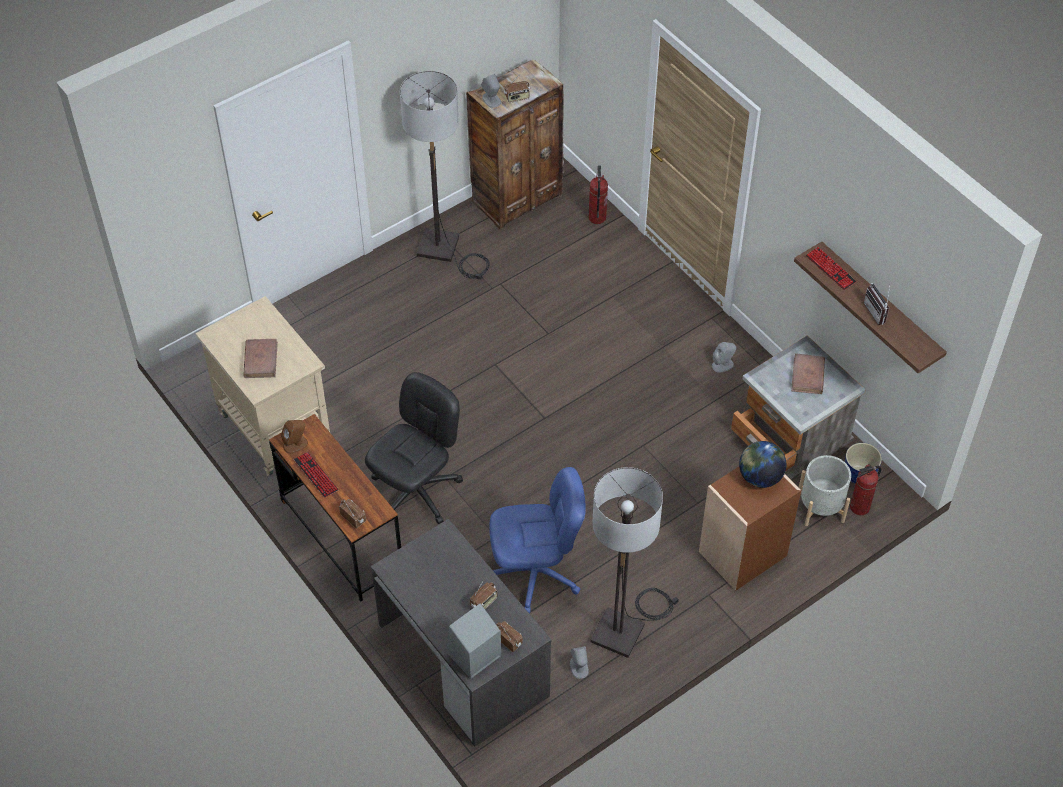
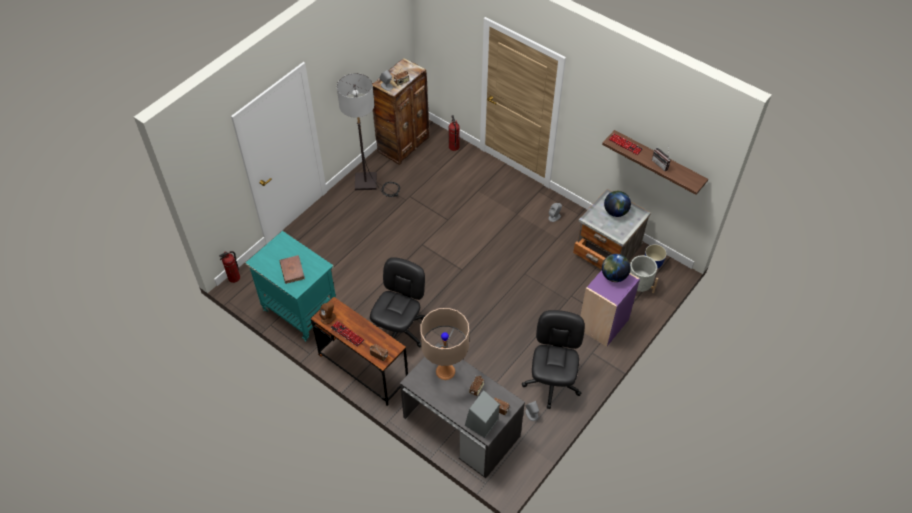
camera: 15 degrees left, 0 degrees up
beige cart [195,296,330,476] -> turquoise cart [245,231,336,342]
blue office chair [489,467,586,614] -> none
floor lamp [590,467,679,658] -> black office chair [522,310,585,409]
brown bookcase [699,467,801,591] -> purple bookcase [581,270,640,347]
brown book [791,353,825,394] -> globe [604,191,631,217]
fire extinguisher [850,464,881,515] -> fire extinguisher moved to [219,251,240,283]
none -> beige table lamp [420,308,469,380]

